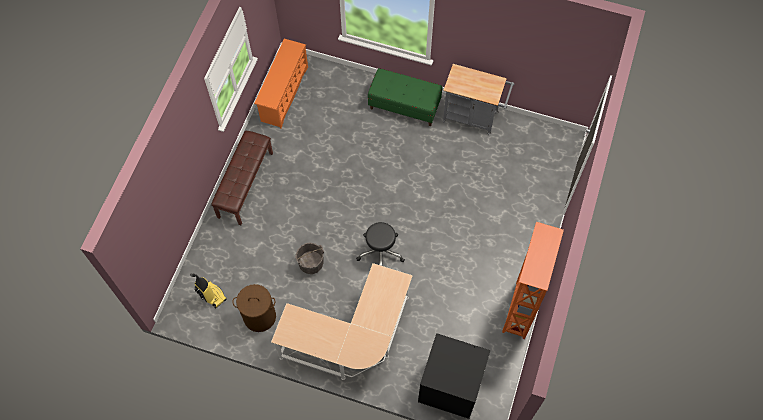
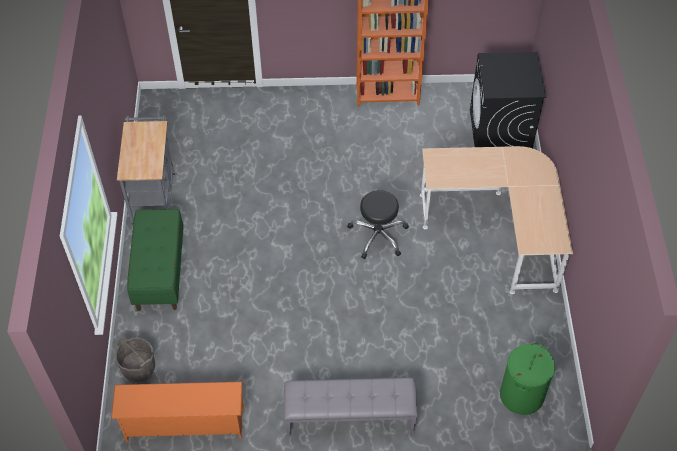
camera: 110 degrees left, 10 degrees down
vacuum cleaner [190,274,227,309] -> green laundry basket [500,342,555,415]
brown bench [211,131,273,225] -> grey bench [284,378,418,438]
brown laundry basket [232,284,276,332] -> none
grey bucket [295,243,324,274] -> grey bucket moved to [115,336,155,382]

